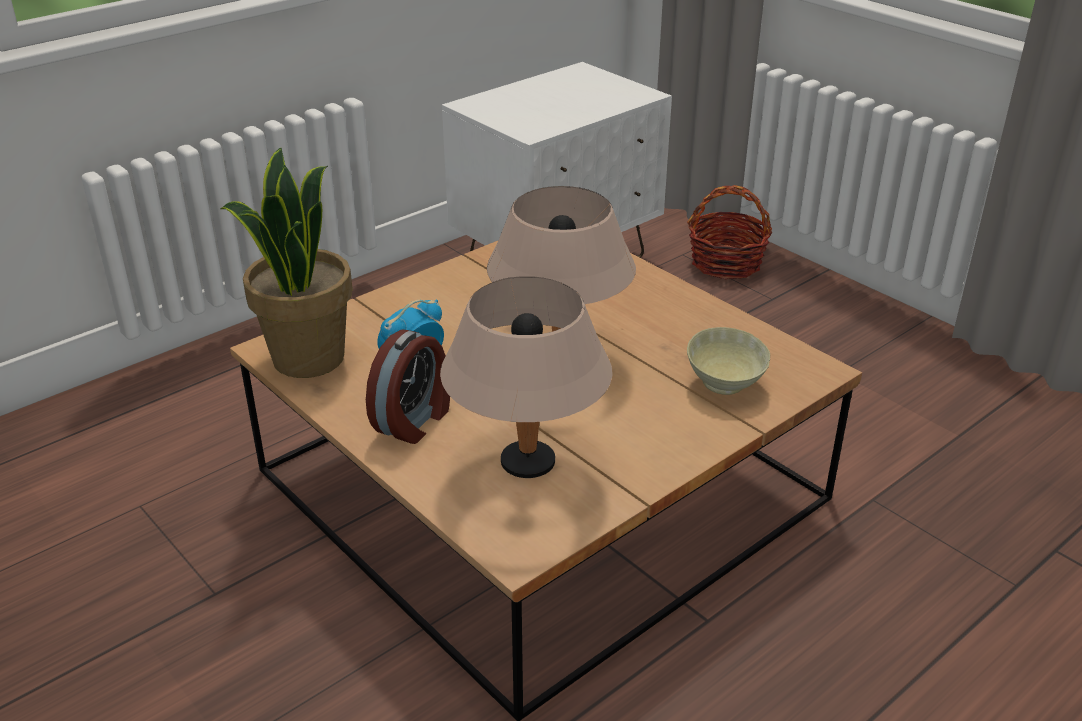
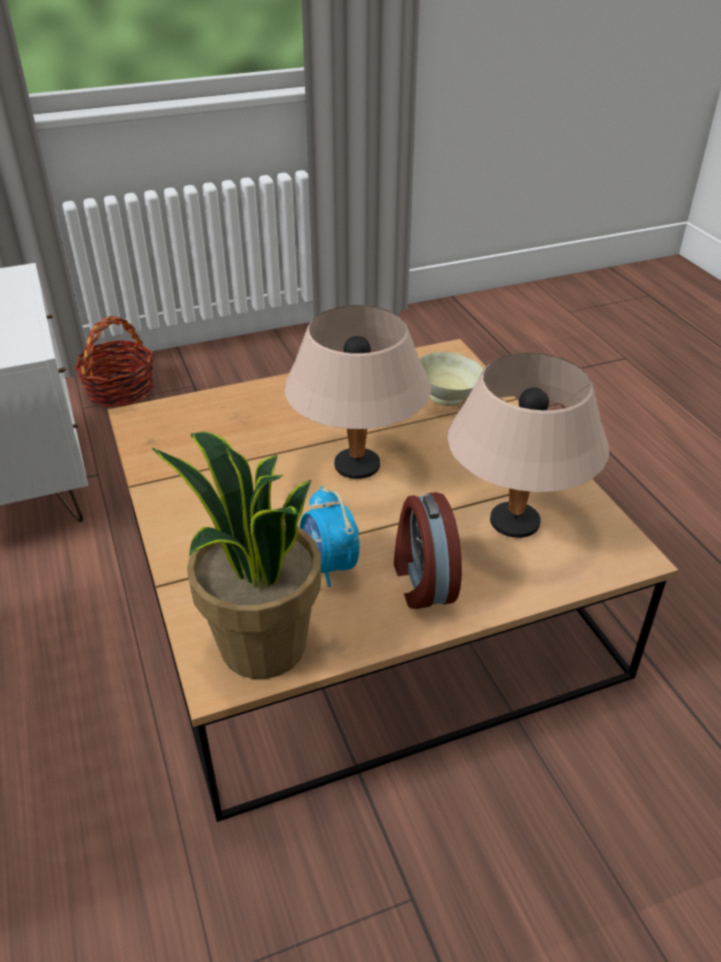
camera: 70 degrees left, 5 degrees up
alarm clock [366,330,450,444] -> alarm clock turned 150 degrees counterclockwise [394,492,462,609]

